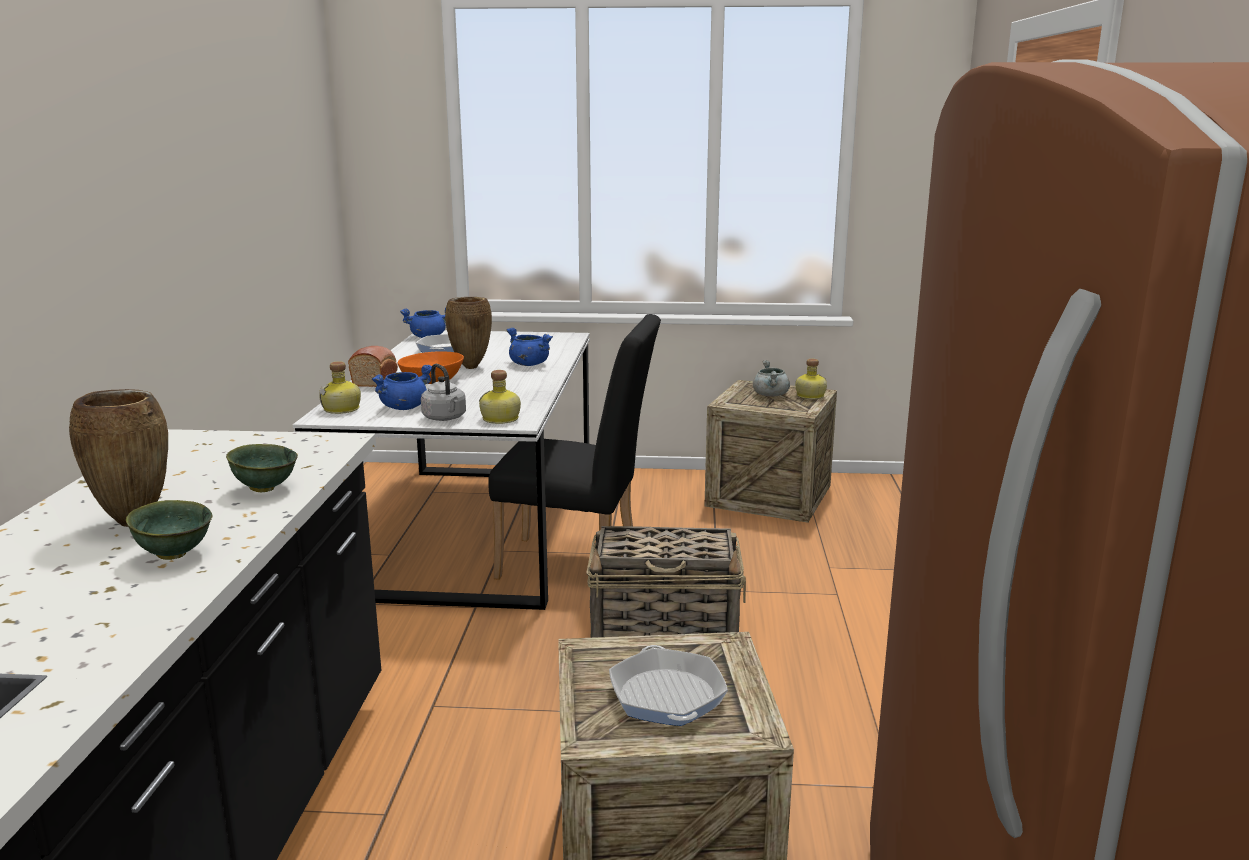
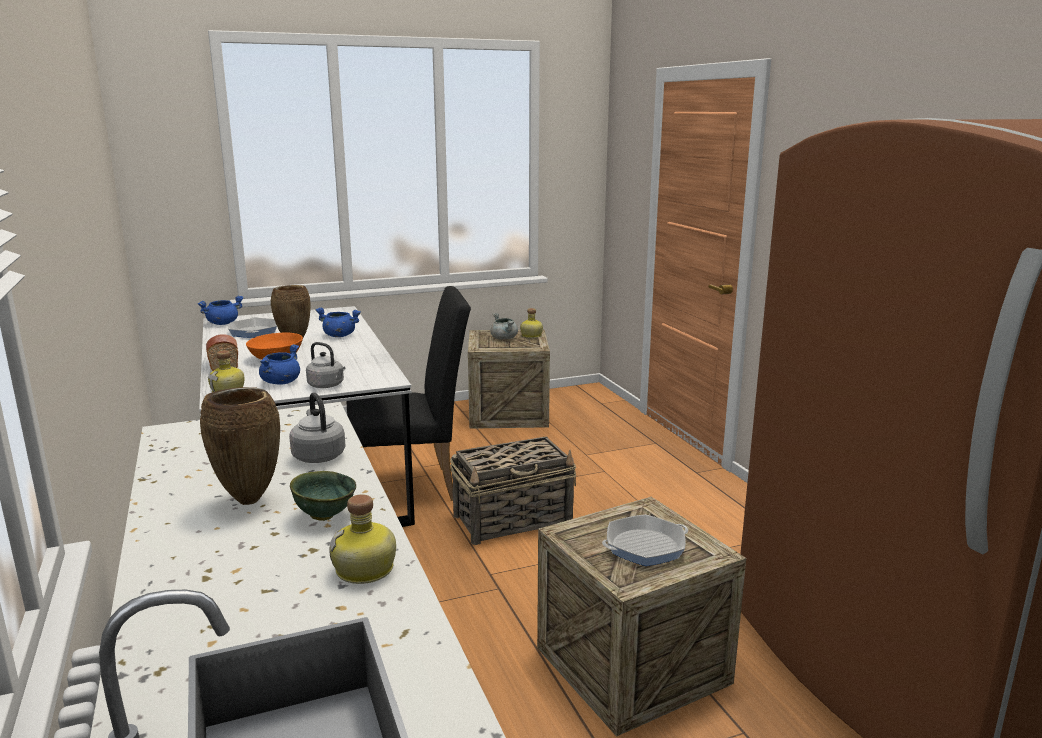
camera: 25 degrees left, 0 degrees up
green bowl [226,444,298,492] -> grey kettle [289,392,346,463]
bottle [479,370,521,424] -> bottle moved to [330,494,396,584]
frying pan [609,645,728,726] -> frying pan turned 105 degrees clockwise [602,514,688,566]

